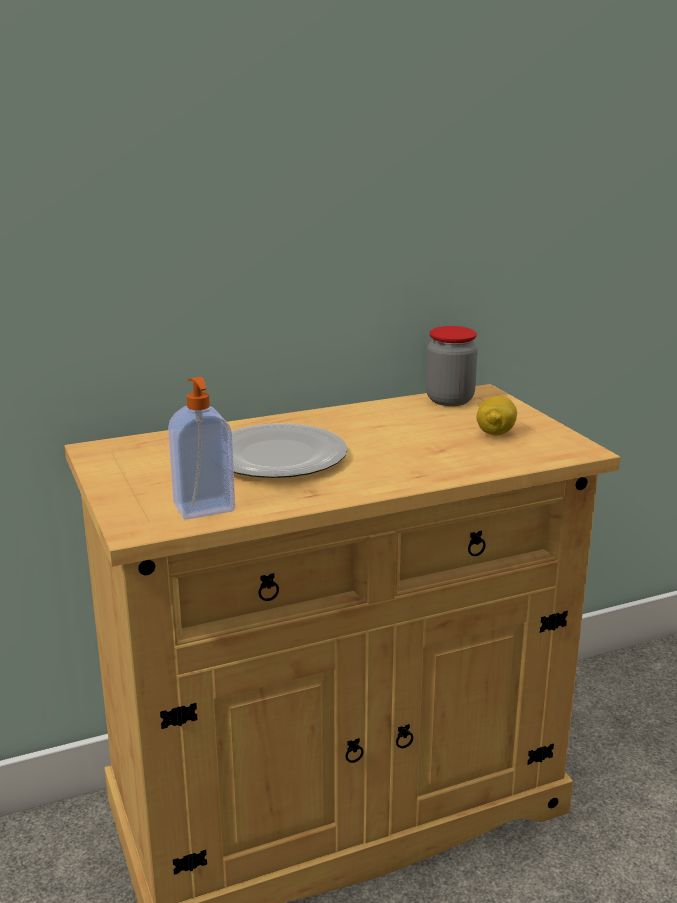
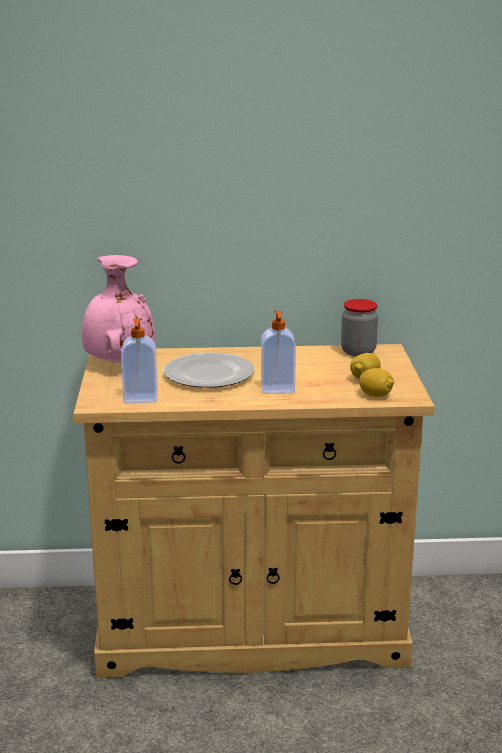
camera: 20 degrees right, 0 degrees up
none -> pink vase [82,255,155,363]
none -> soap dispenser [261,311,296,394]
none -> lemon [359,368,394,397]

